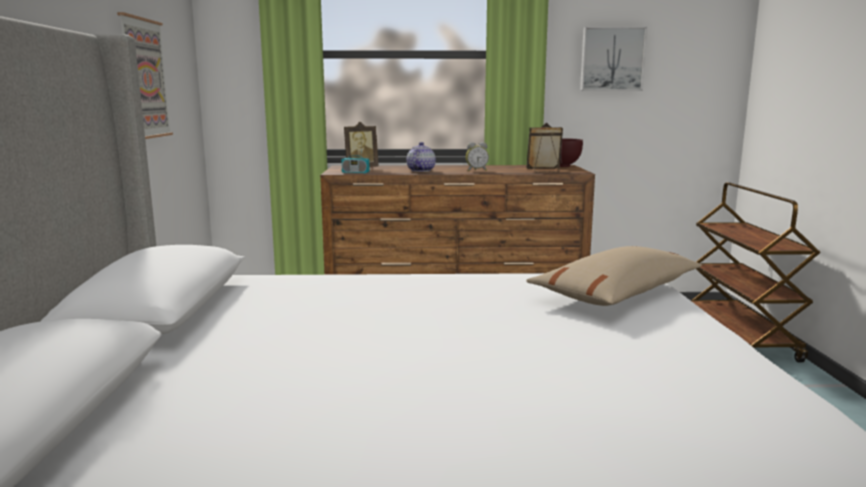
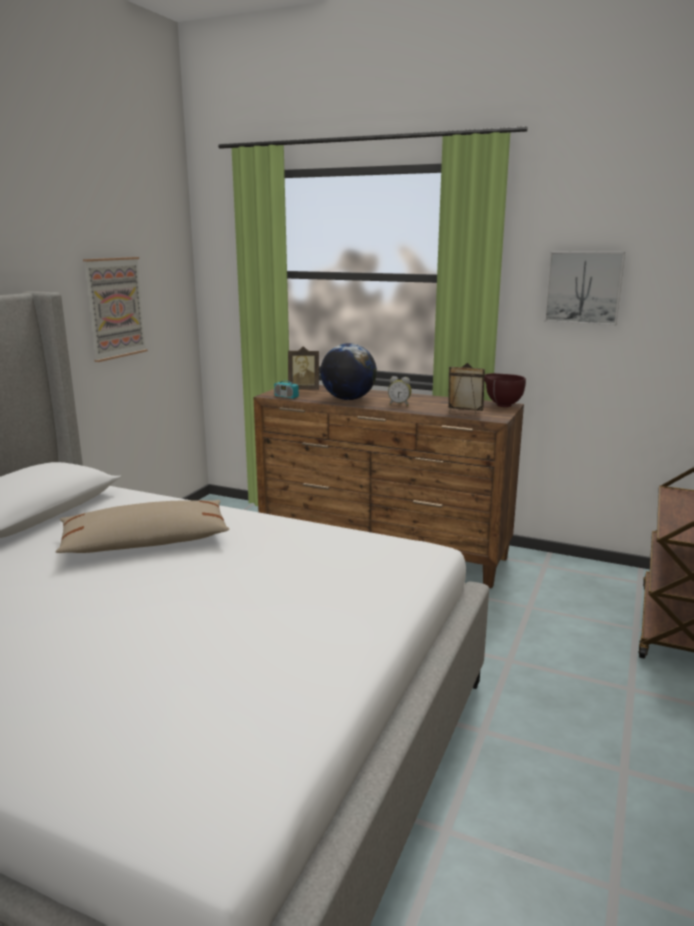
camera: 25 degrees right, 5 degrees up
teapot [407,142,436,172] -> globe [320,343,377,400]
beige pillow [526,246,702,306] -> beige pillow moved to [56,500,230,553]

